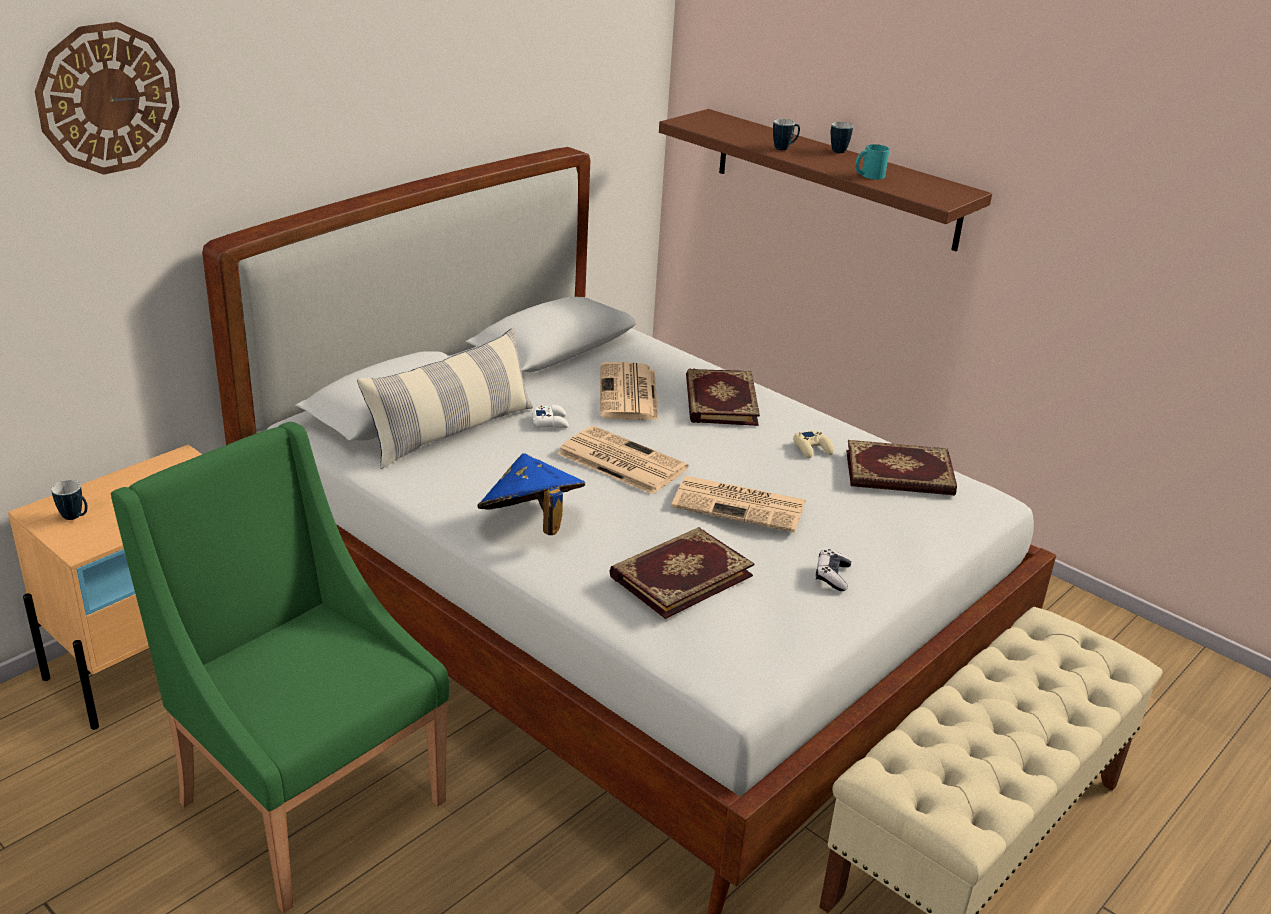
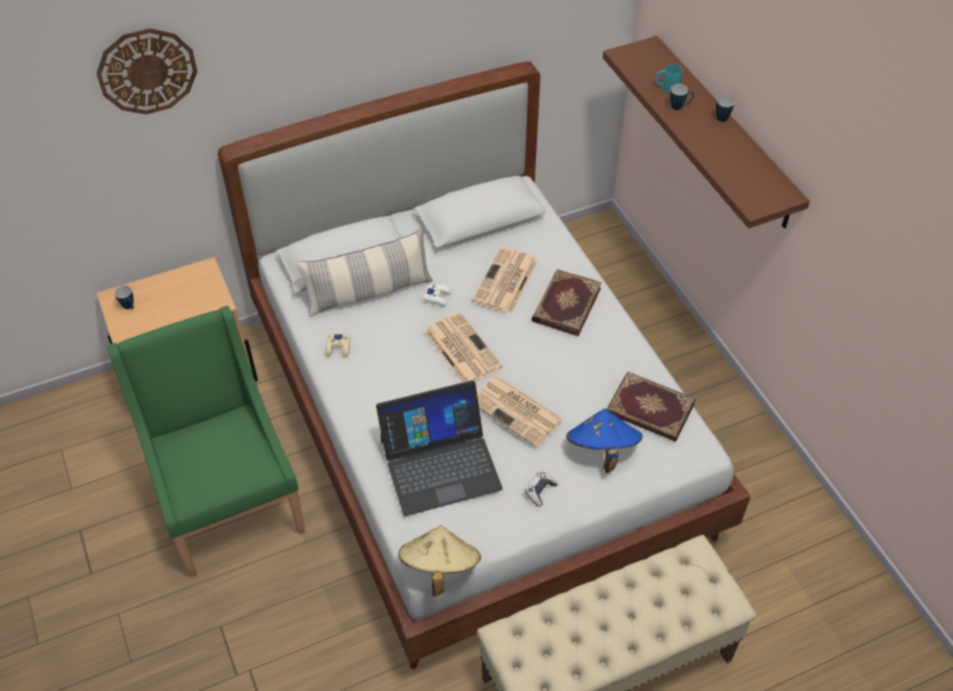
camera: 25 degrees right, 20 degrees up
blue hat [477,453,585,535] -> blue hat moved to [566,408,643,473]
book [609,527,755,619] -> laptop [376,380,503,516]
beige game controller [793,430,834,458] -> beige game controller moved to [325,333,350,357]
turquoise mug [855,144,889,179] -> turquoise mug moved to [655,64,683,93]
none -> beige hat [399,525,481,596]

